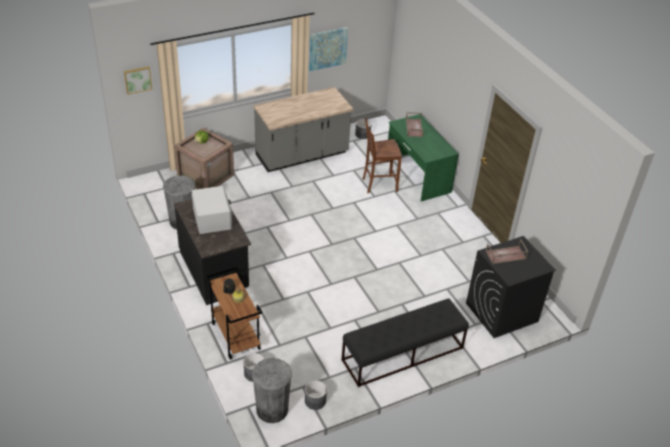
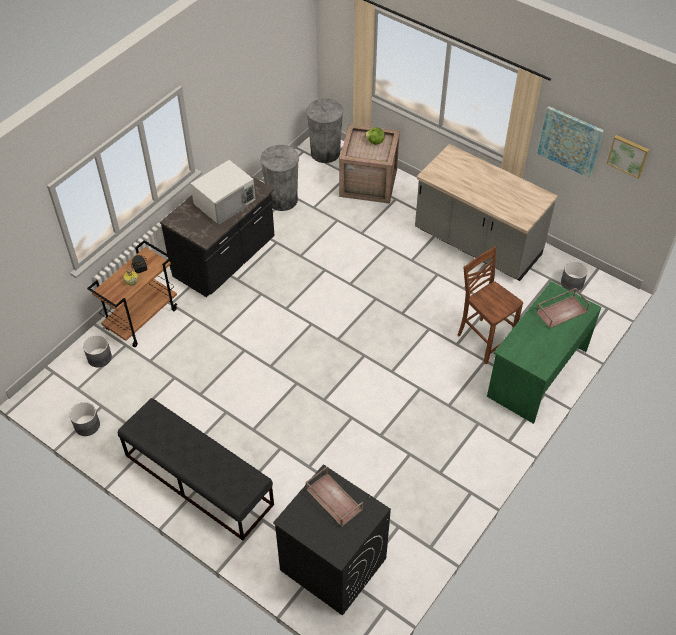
camera: 65 degrees right, 10 degrees up
picture [124,66,152,95] -> picture moved to [607,135,649,179]
grey trash can [252,358,292,423] -> grey trash can moved to [307,98,343,163]

